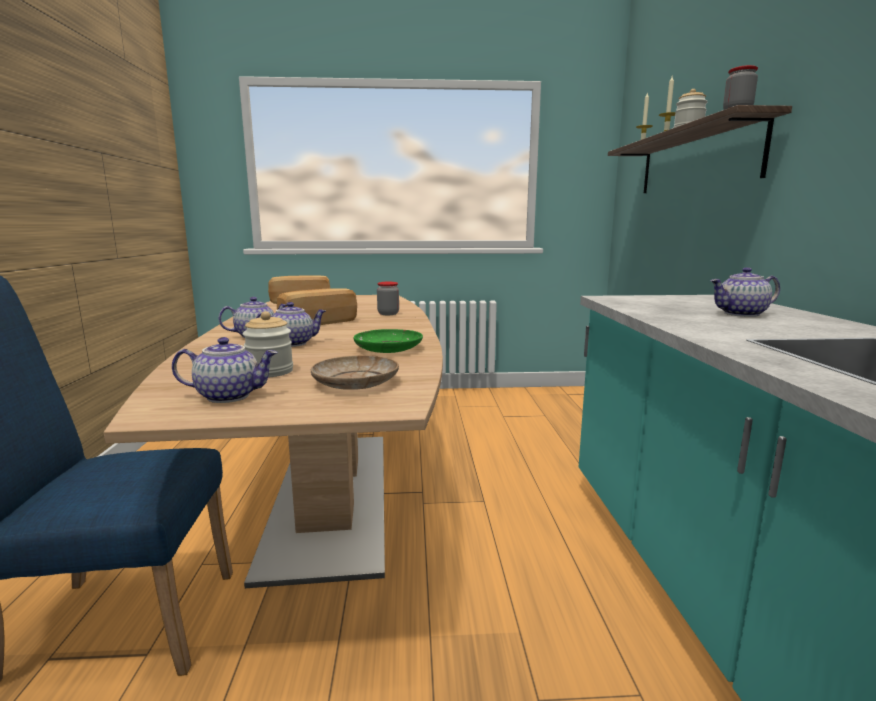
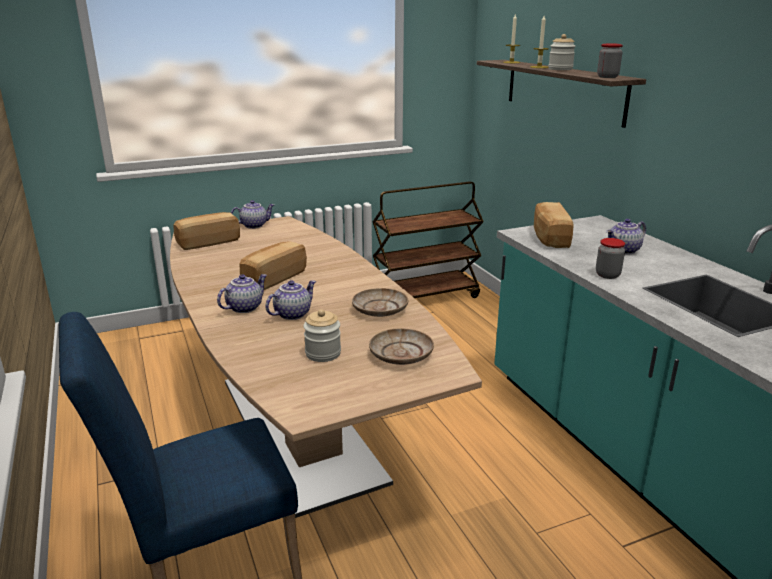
camera: 20 degrees left, 10 degrees up
teapot [172,337,278,403] -> teapot moved to [231,200,274,229]
green plate [354,329,423,353] -> beige plate [352,288,408,317]
jar [377,282,399,315] -> jar moved to [596,238,625,279]
none -> brown cart [373,181,484,298]
none -> bread [534,202,574,248]

